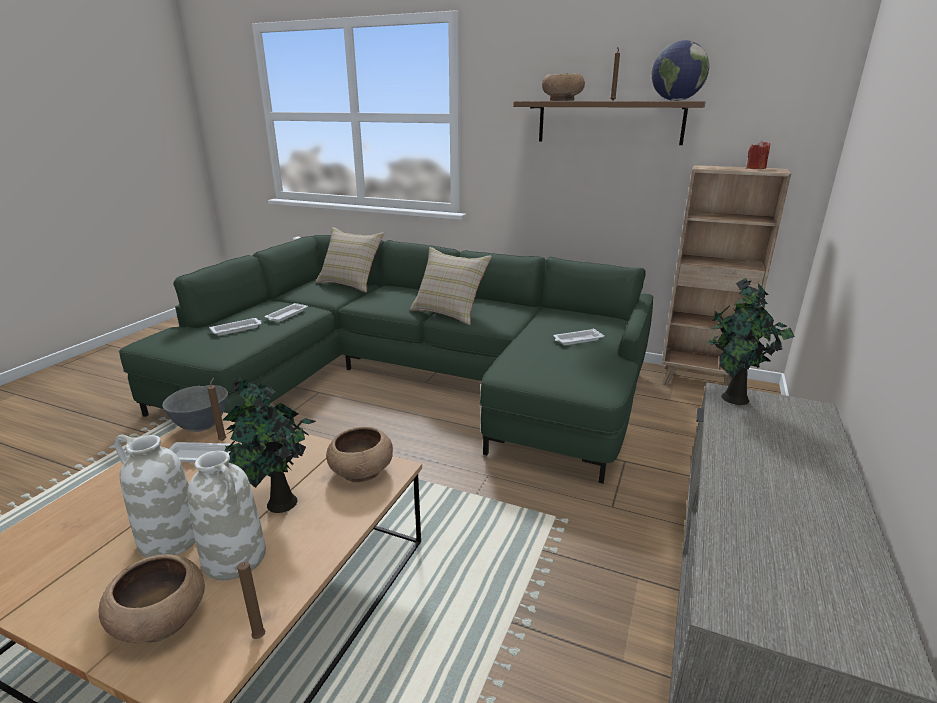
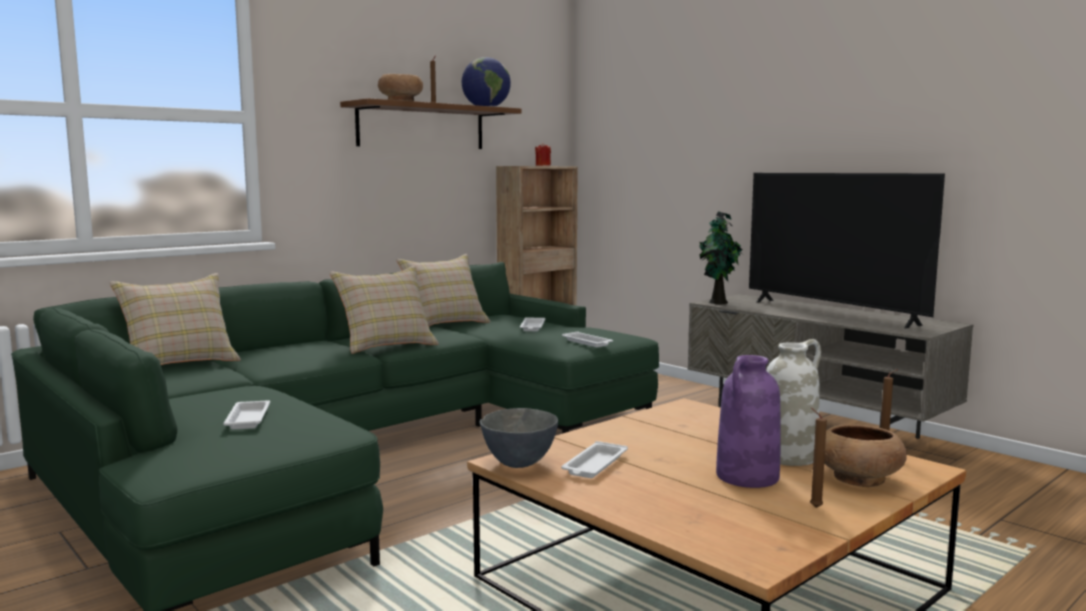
camera: 65 degrees left, 15 degrees down
white vase [114,435,195,558] -> purple vase [716,355,781,488]
brown candle [207,378,226,441] -> brown candle moved to [810,408,827,508]
potted plant [223,377,316,513] -> none
white tray [265,303,308,322] -> white tray moved to [562,331,613,347]
brown bowl [326,427,393,483] -> none
none -> beige pillow [396,254,490,326]
none -> television [749,173,945,328]

